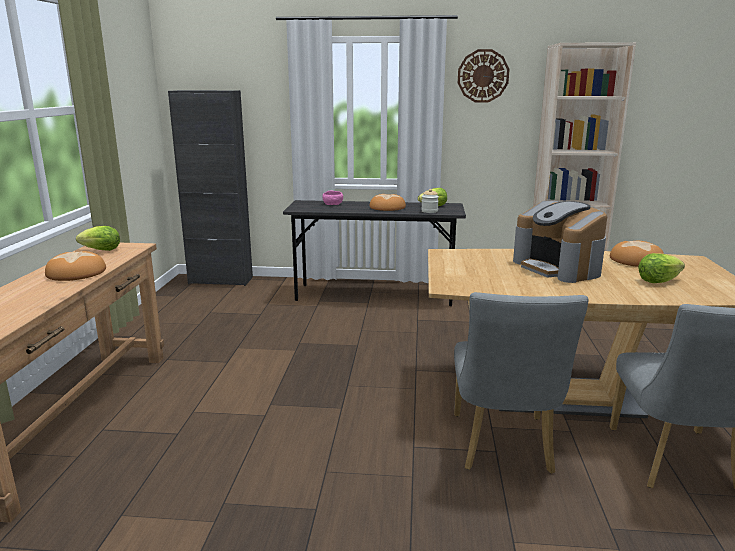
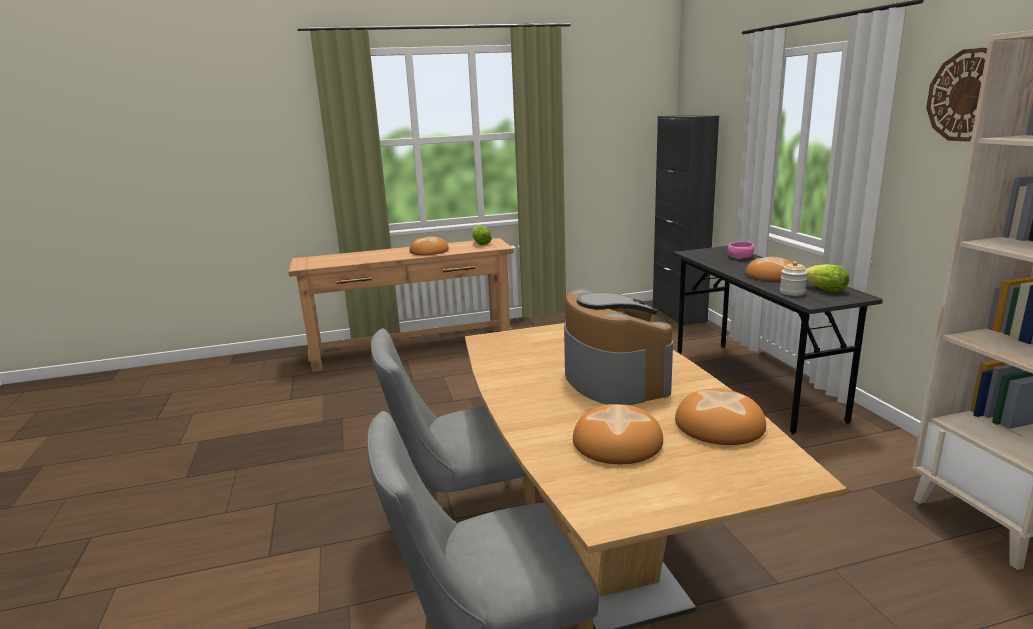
camera: 70 degrees right, 0 degrees up
coffee machine [513,201,607,283] -> coffee machine turned 120 degrees clockwise [564,288,673,405]
lettuce [638,253,685,283] -> bread [573,404,663,464]

